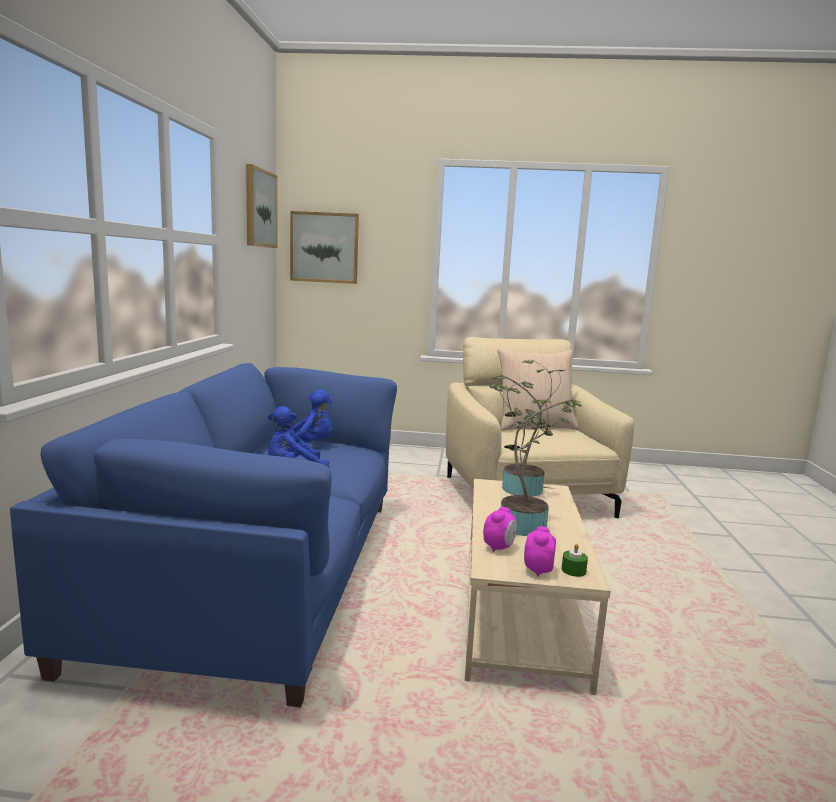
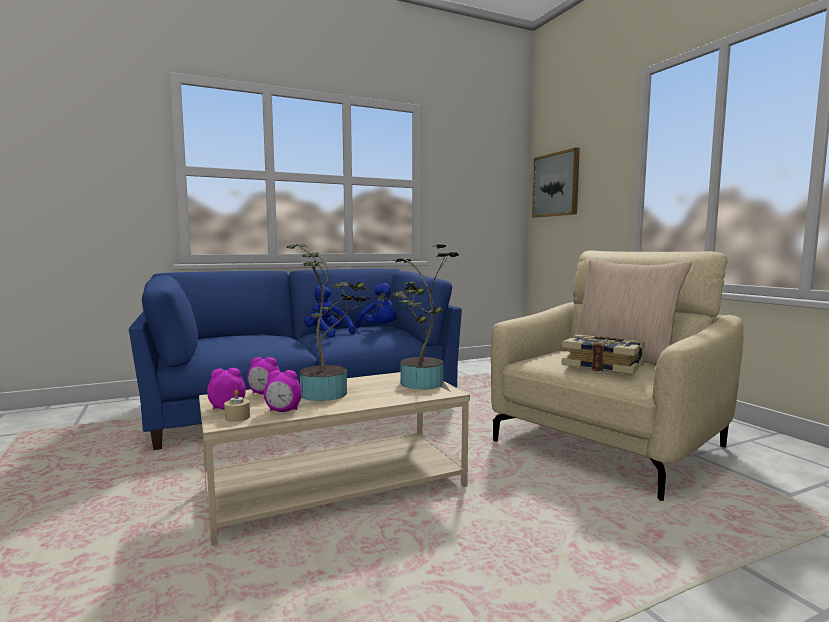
camera: 60 degrees right, 5 degrees down
picture [246,164,278,248] -> none
green candle [562,544,588,577] -> beige candle [224,390,250,422]
none -> alarm clock [264,370,302,412]
none -> book [561,335,645,375]

